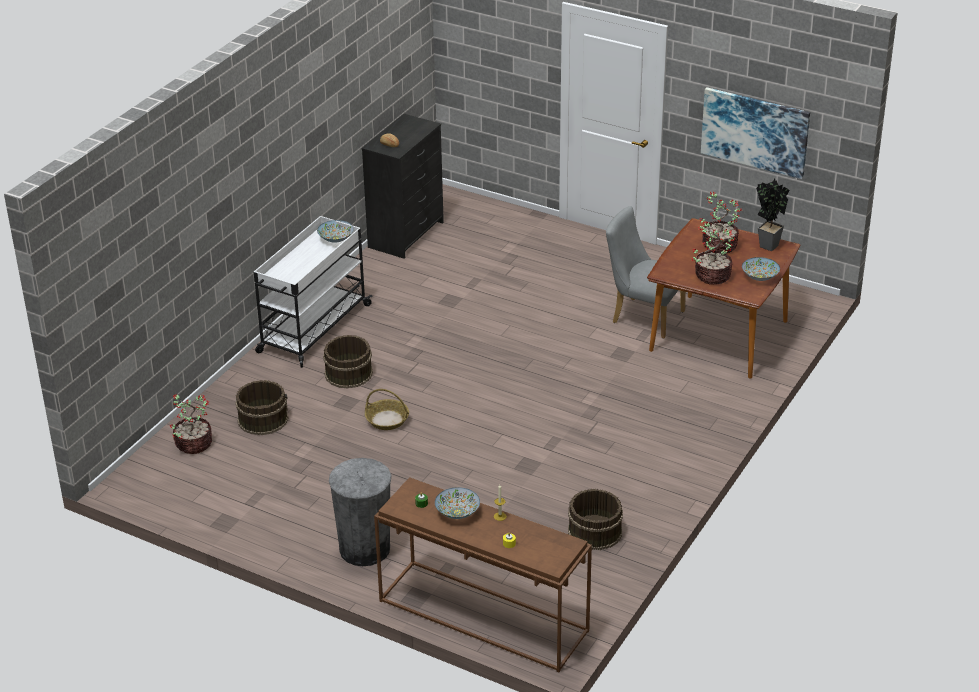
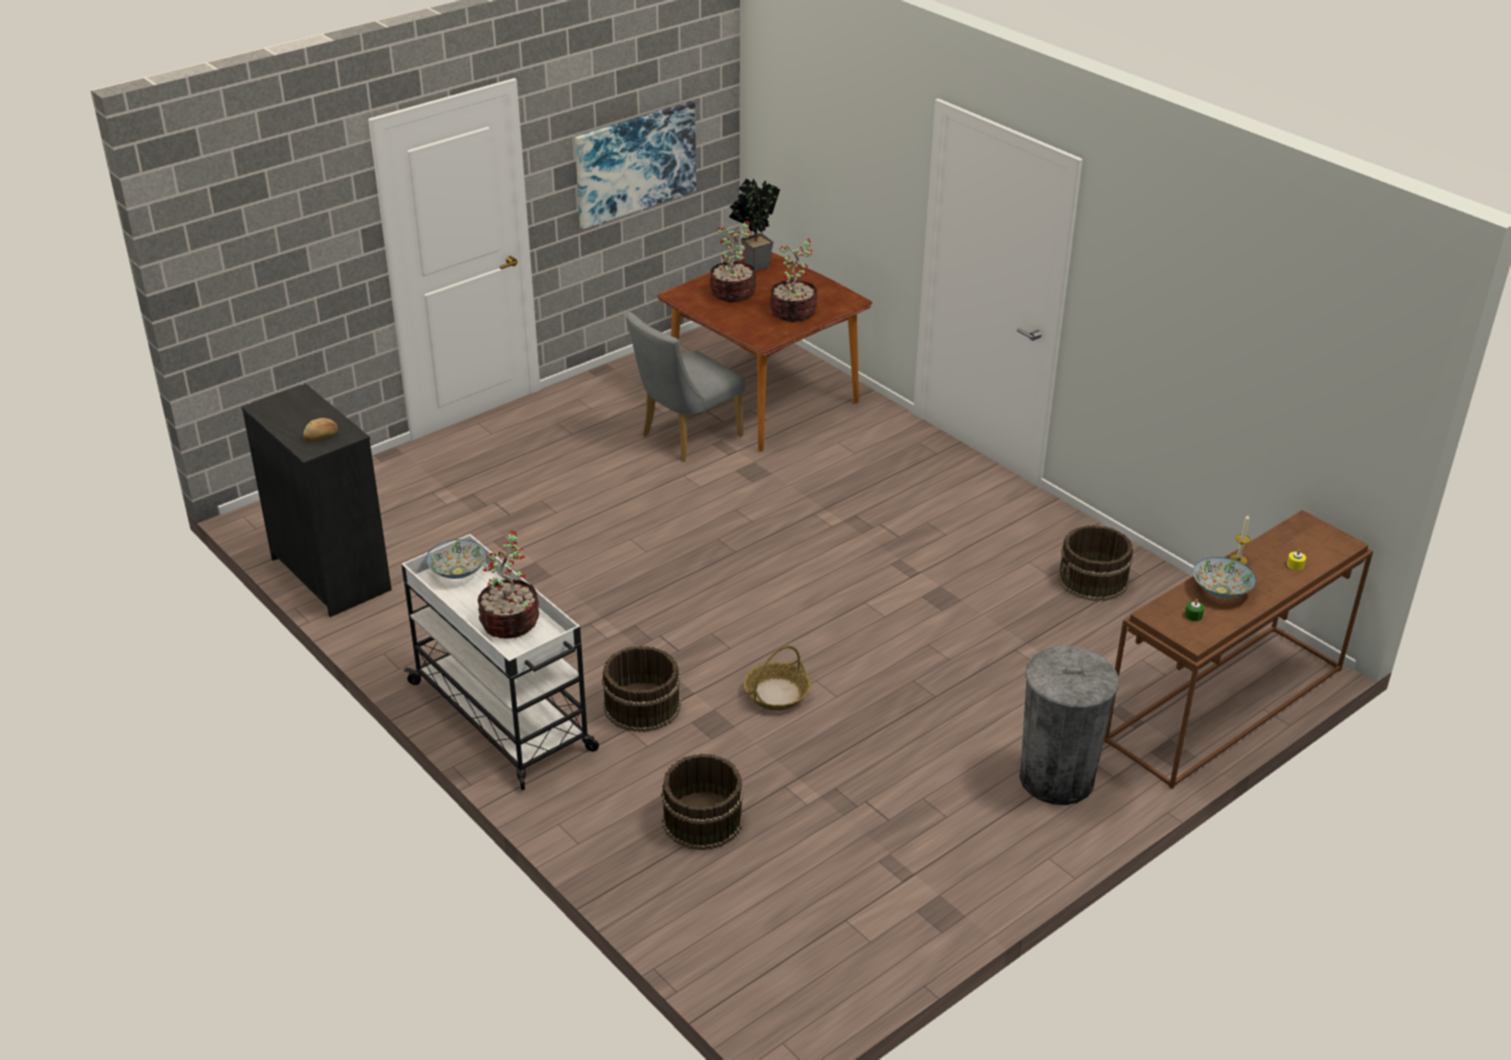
camera: 70 degrees left, 0 degrees up
potted plant [170,394,212,454] -> potted plant moved to [478,530,539,638]
bowl [742,257,780,281] -> none

